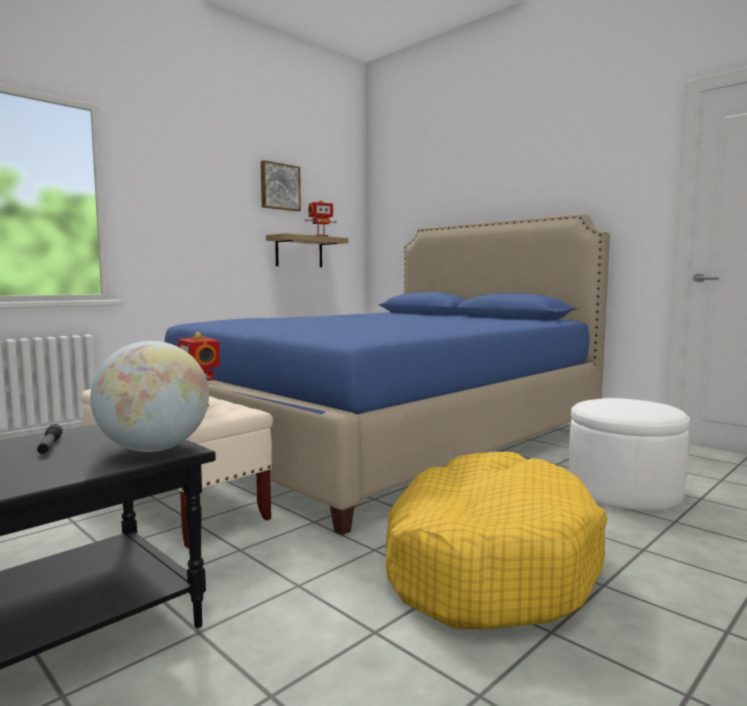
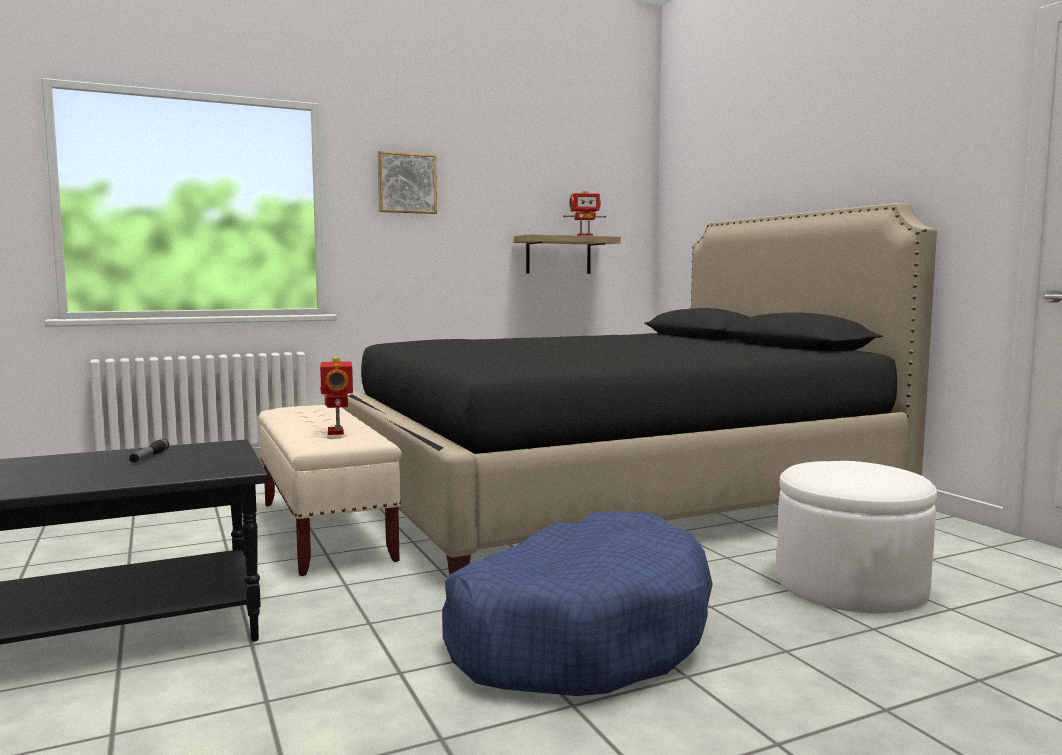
camera: 20 degrees right, 0 degrees up
globe [90,341,209,452] -> none
blue bed [164,214,610,535] -> black bed [343,203,937,575]
picture [261,160,301,212] -> picture moved to [378,151,437,214]
yellow dog bed [385,452,607,629] -> blue dog bed [442,511,713,696]

